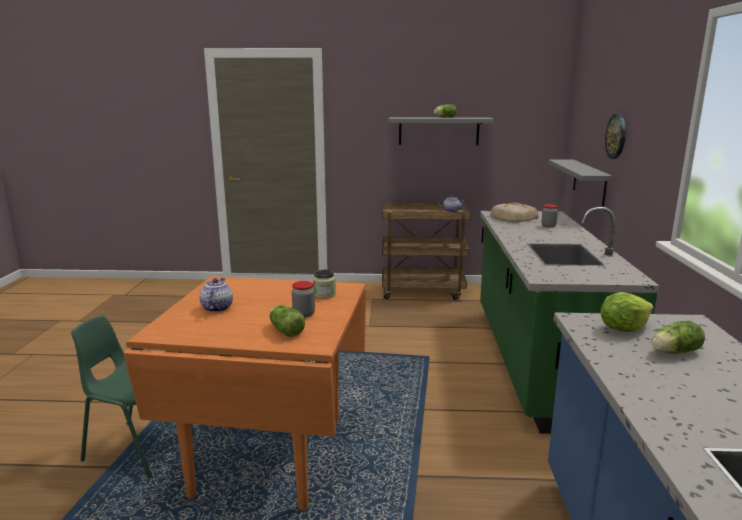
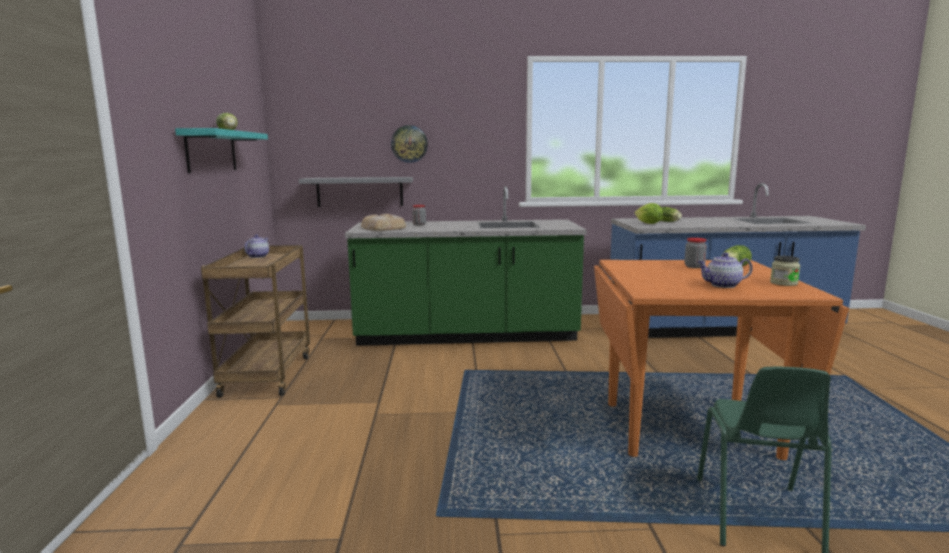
camera: 95 degrees left, 5 degrees down
jar [313,270,336,299] -> jar moved to [770,256,800,286]
grey shelf [389,117,494,145] -> turquoise shelf [175,128,268,173]

